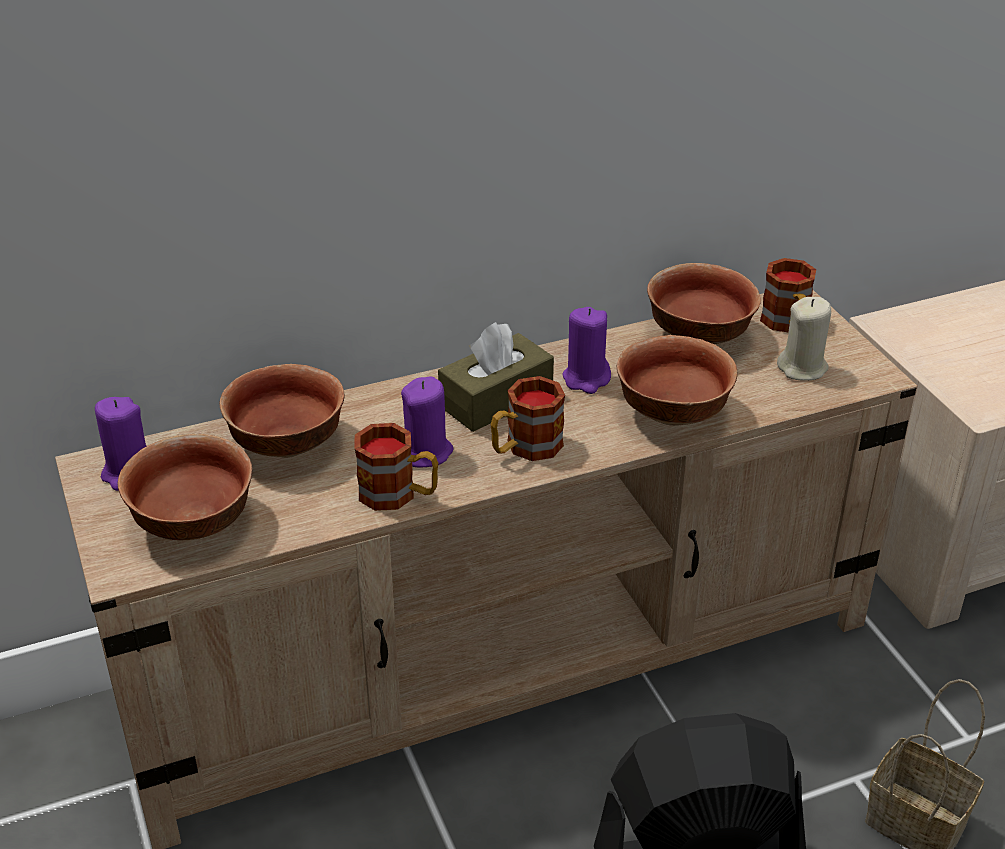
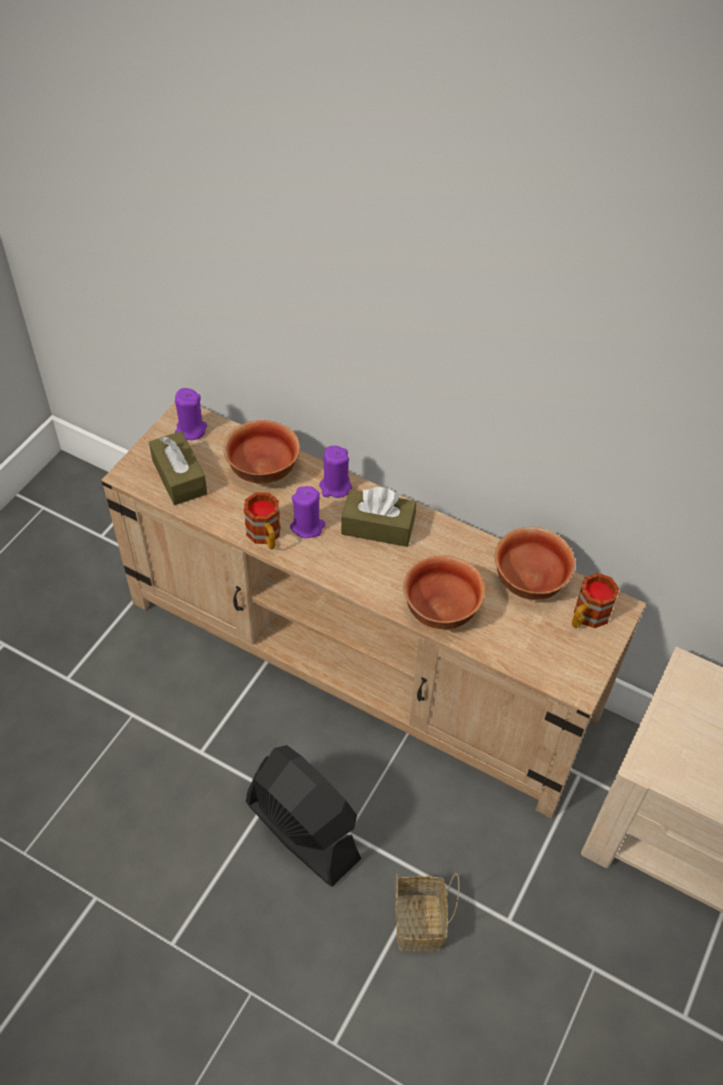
camera: 50 degrees right, 15 degrees up
bowl [118,434,252,541] -> brown tissue box [149,431,207,505]
mug [491,376,565,461] -> none
purple candle [562,307,611,394] -> purple candle moved to [319,446,352,498]
beige candle [777,297,831,381] -> none

